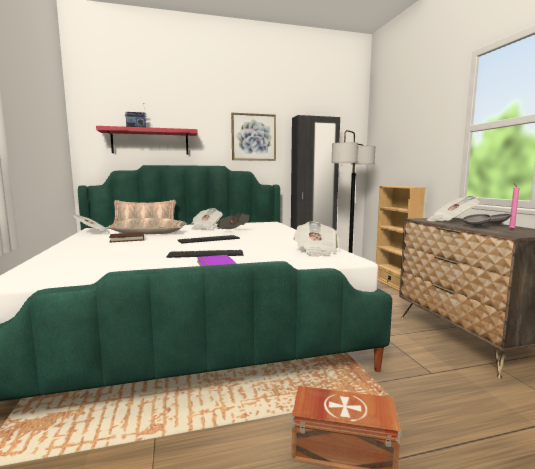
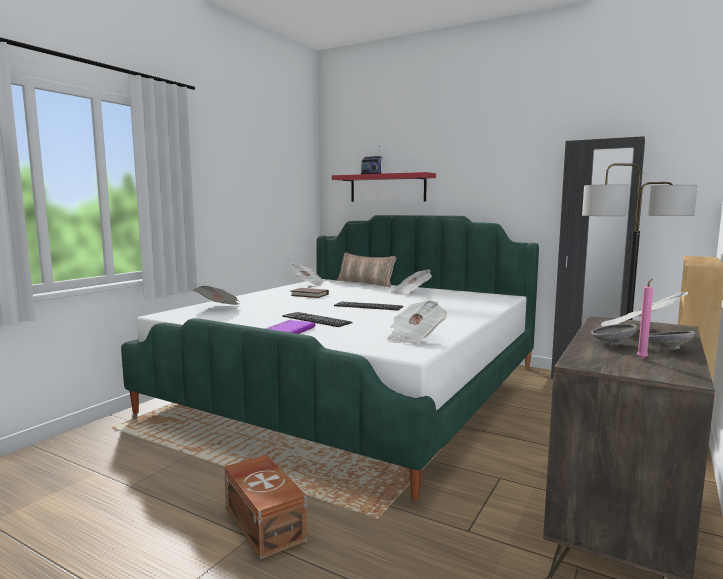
camera: 45 degrees right, 0 degrees up
pillow [106,218,187,234] -> none
newspaper [217,213,250,229] -> newspaper moved to [193,286,239,305]
picture [231,113,276,161] -> none

